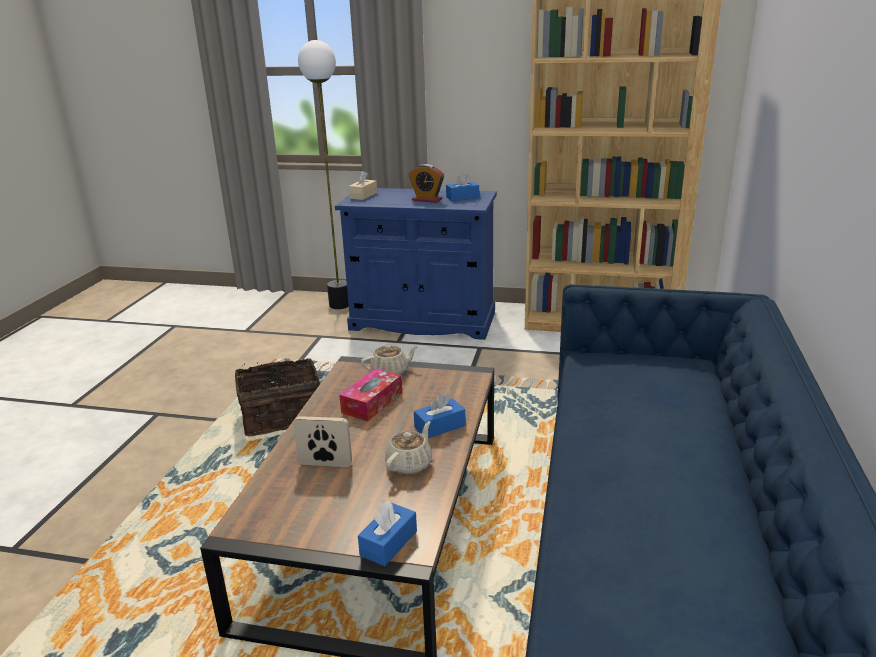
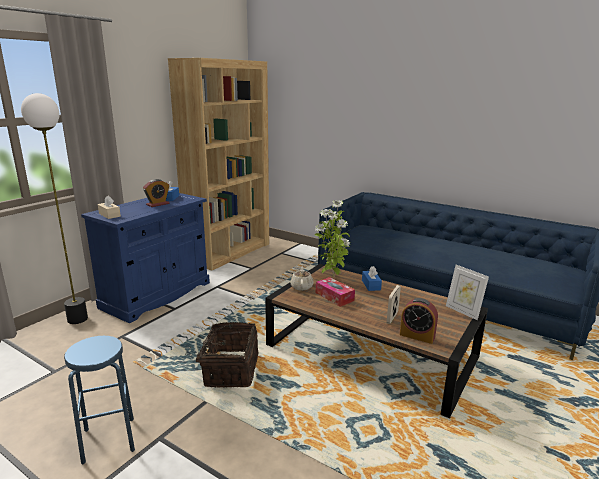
camera: 70 degrees left, 5 degrees down
blue tissue box [358,501,417,566] -> picture frame [446,265,489,320]
beige teapot [385,421,432,475] -> none
none -> blue stool [64,336,135,464]
none -> potted plant [314,201,350,278]
none -> alarm clock [400,298,438,344]

